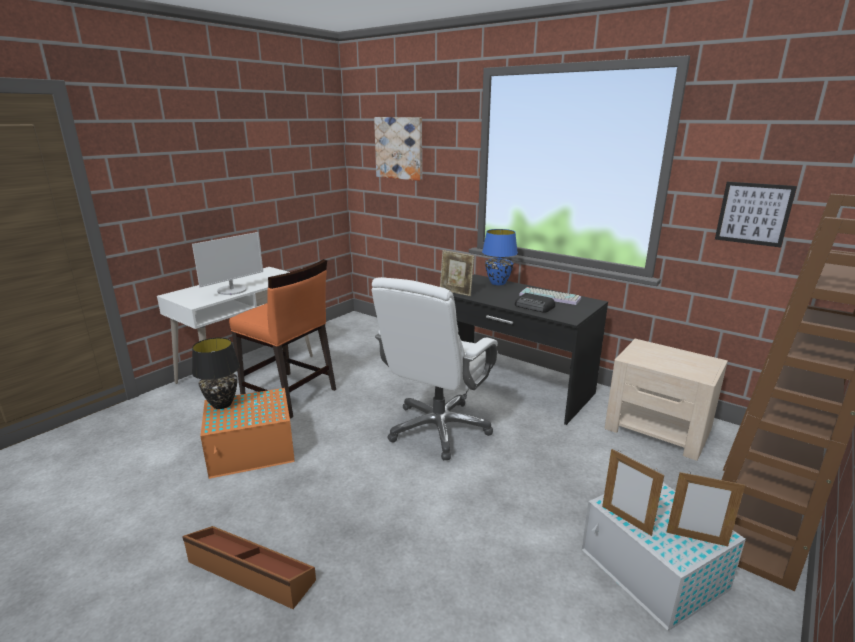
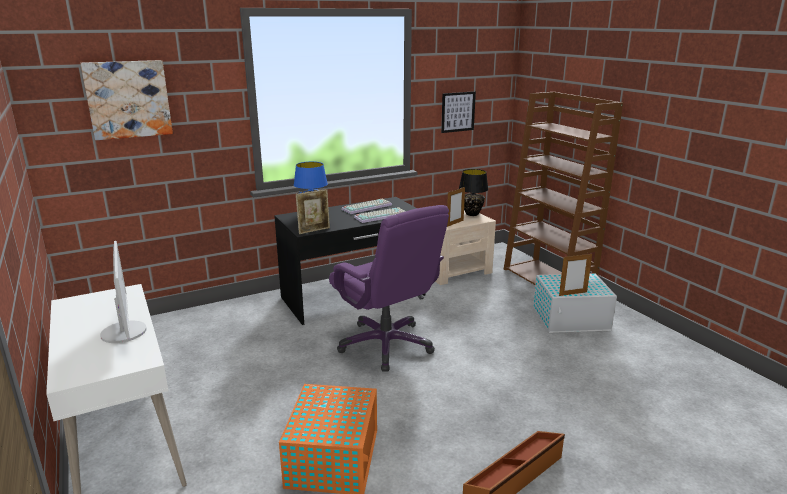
camera: 65 degrees left, 0 degrees up
black table lamp [192,338,240,409] -> black table lamp moved to [459,169,488,216]
orange chair [229,259,336,418] -> none
white office chair [372,277,498,460] -> purple office chair [329,205,449,372]
radio [515,293,555,313] -> keyboard [354,207,406,223]
picture frame [667,471,745,547] -> picture frame moved to [447,187,465,227]

